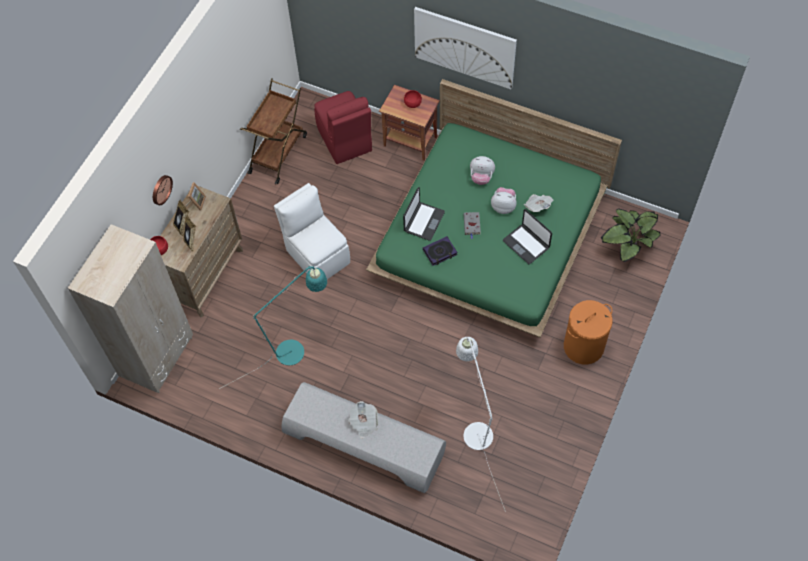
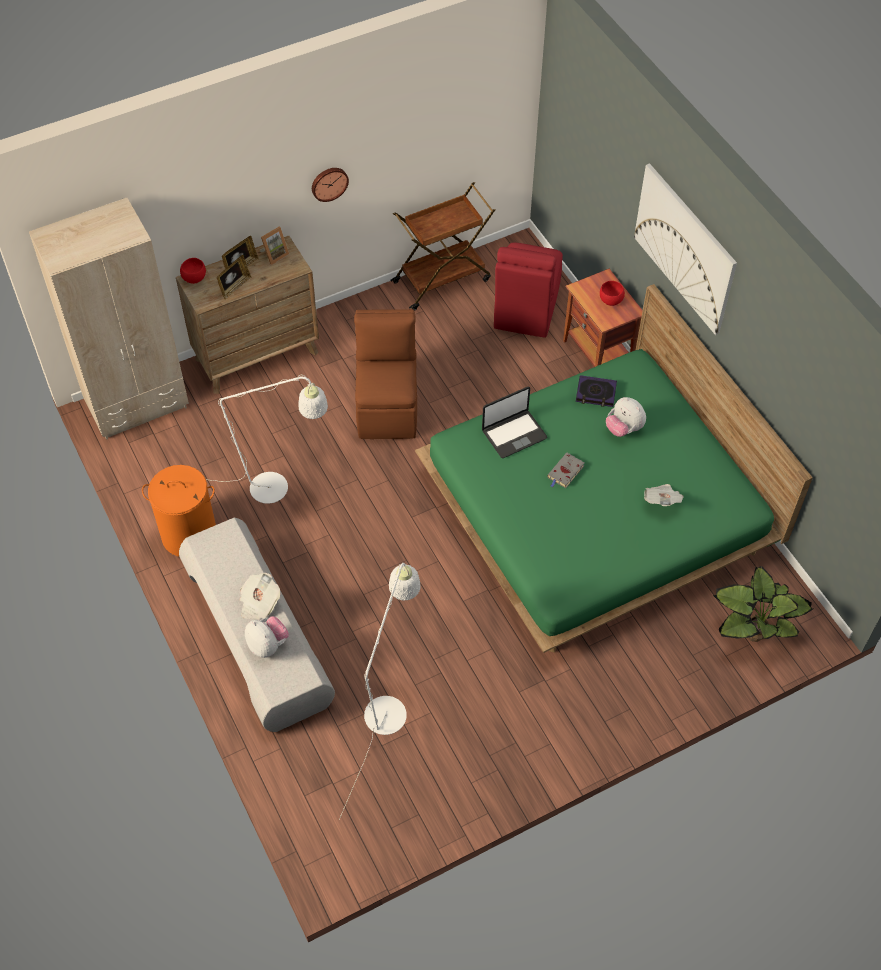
camera: 35 degrees right, 5 degrees down
wall clock [153,175,173,205] -> wall clock moved to [312,168,349,202]
turquoise floor lamp [219,266,327,389] -> white floor lamp [206,375,328,504]
white chair [274,183,350,279] -> brown chair [354,309,417,439]
book [423,236,458,266] -> book moved to [576,375,617,407]
plush toy [491,187,517,214] -> plush toy moved to [245,616,289,658]
laptop [503,209,552,264] -> none
orange laundry basket [564,300,613,365] -> orange laundry basket moved to [142,465,216,557]

